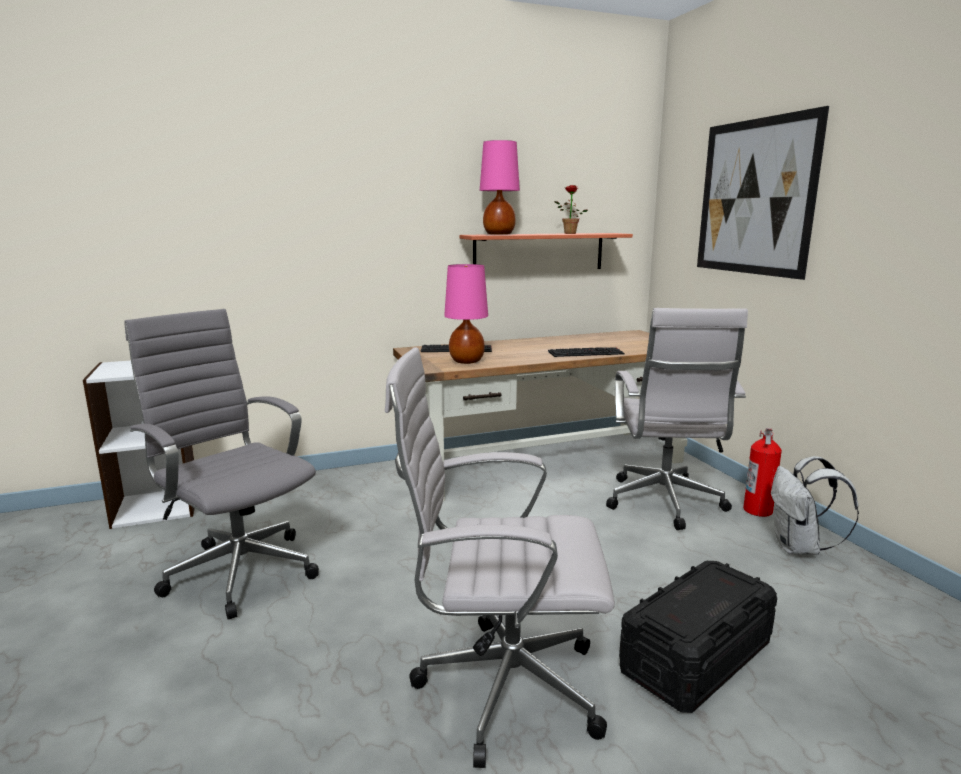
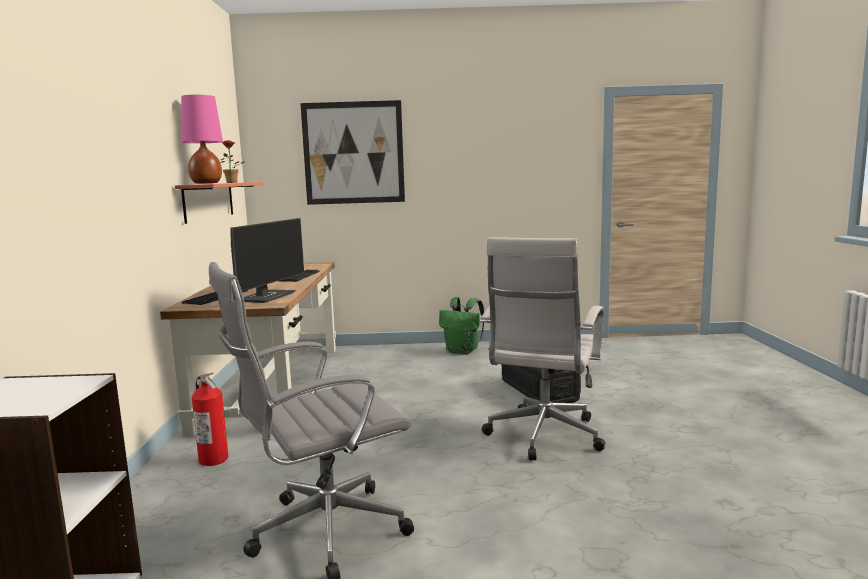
camera: 70 degrees left, 5 degrees down
pink table lamp [444,264,488,364] -> monitor [230,218,304,303]
white office chair [606,308,748,530] -> none
fire extinguisher [743,428,782,517] -> fire extinguisher moved to [192,373,228,466]
white backpack [771,456,859,555] -> green backpack [439,297,484,354]

